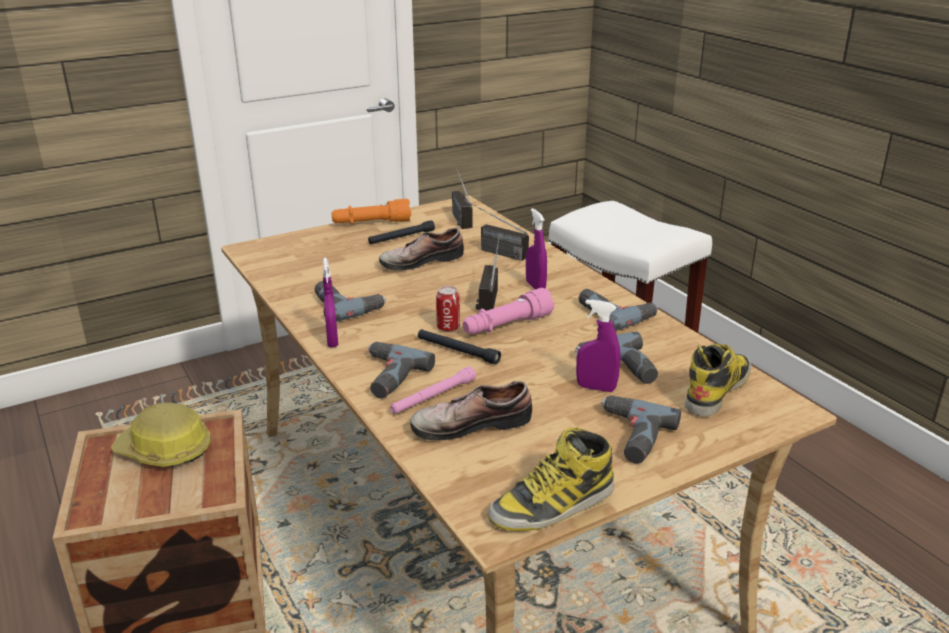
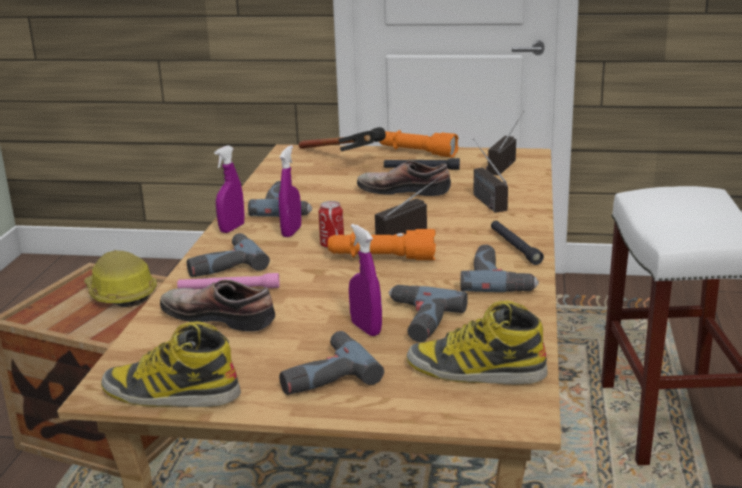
camera: 40 degrees right, 5 degrees down
black flashlight [418,329,501,365] -> black flashlight moved to [491,221,544,265]
pink flashlight [462,288,554,334] -> orange flashlight [328,229,436,260]
purple spray bottle [526,208,547,289] -> purple spray bottle moved to [279,145,301,237]
boot [684,344,751,417] -> boot turned 150 degrees counterclockwise [406,301,547,385]
none -> hammer [299,127,386,151]

